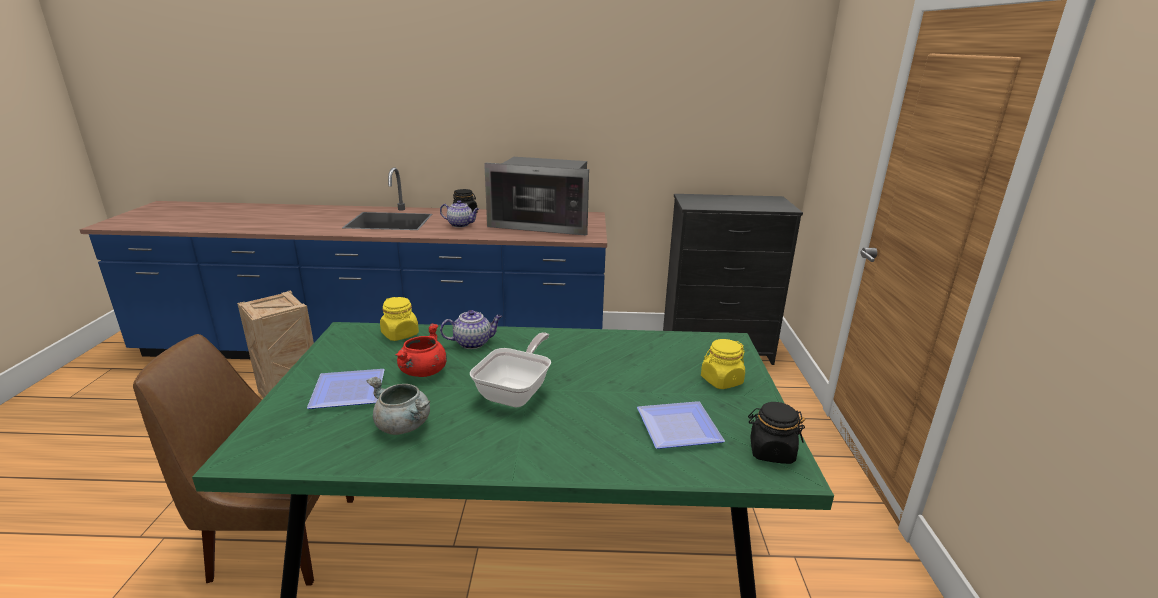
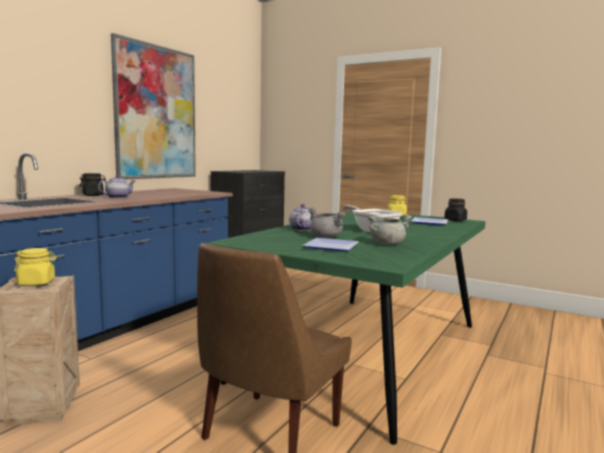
camera: 60 degrees left, 15 degrees down
yellow jar [380,297,419,341] -> yellow jar moved to [14,248,57,285]
red cooking pot [395,323,447,377] -> grey cooking pot [308,208,346,238]
microwave [484,157,589,236] -> none
none -> picture [111,33,196,179]

